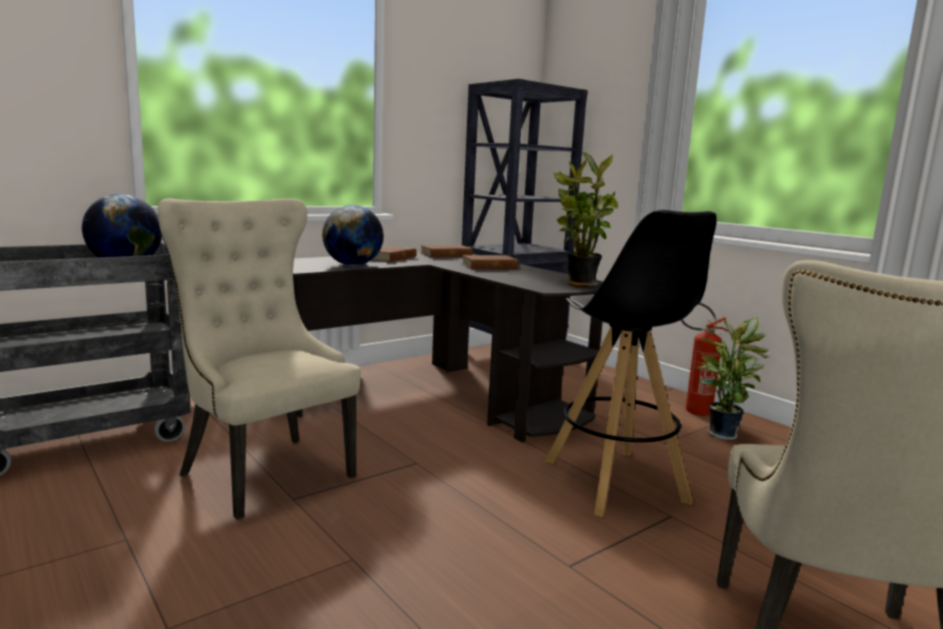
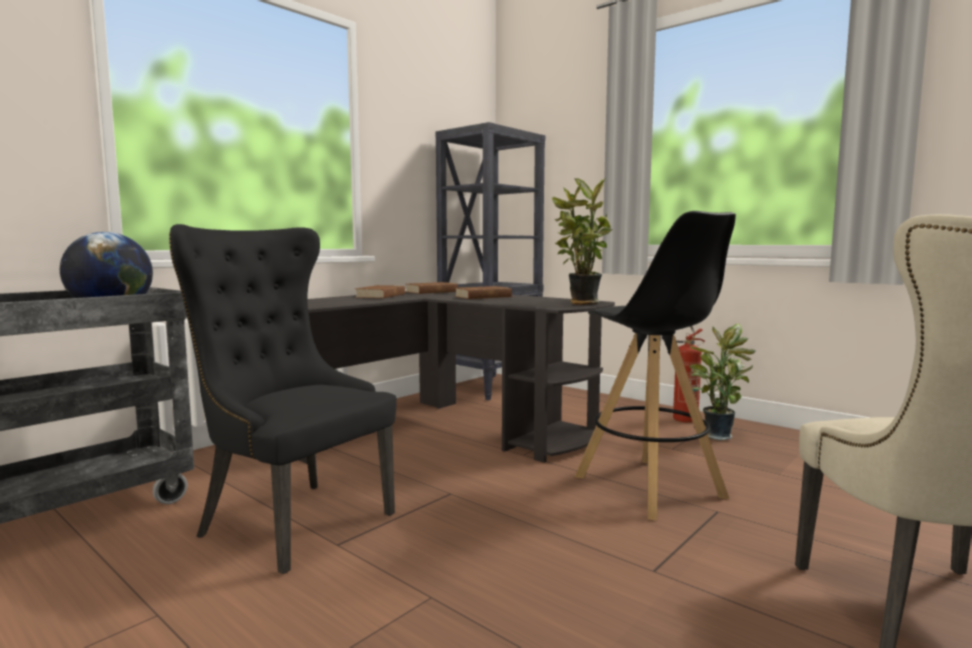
camera: 10 degrees left, 5 degrees down
beige chair [158,198,361,519] -> black chair [169,224,397,574]
globe [322,205,384,266] -> none

